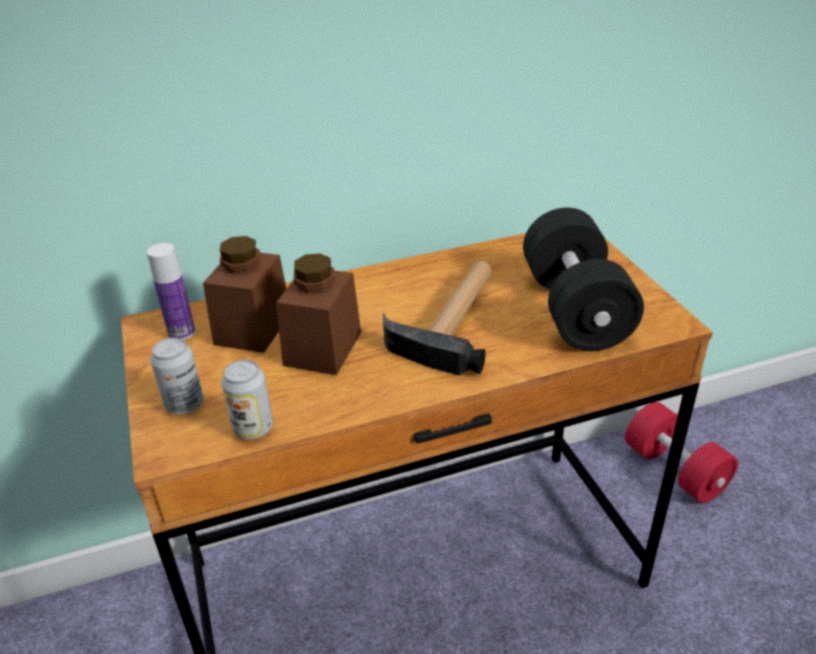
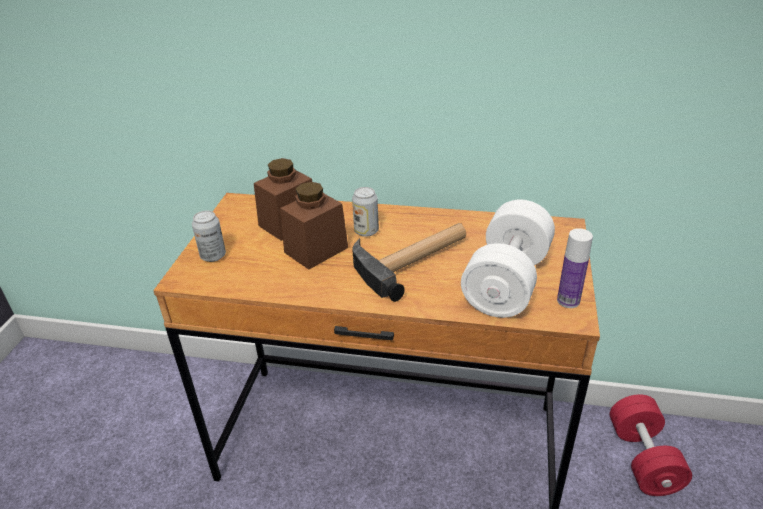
camera: 30 degrees right, 0 degrees up
bottle [147,243,195,340] -> bottle moved to [557,228,593,308]
can [221,360,273,440] -> can moved to [352,187,379,237]
black dumbbell [523,208,644,351] -> white dumbbell [461,200,555,318]

